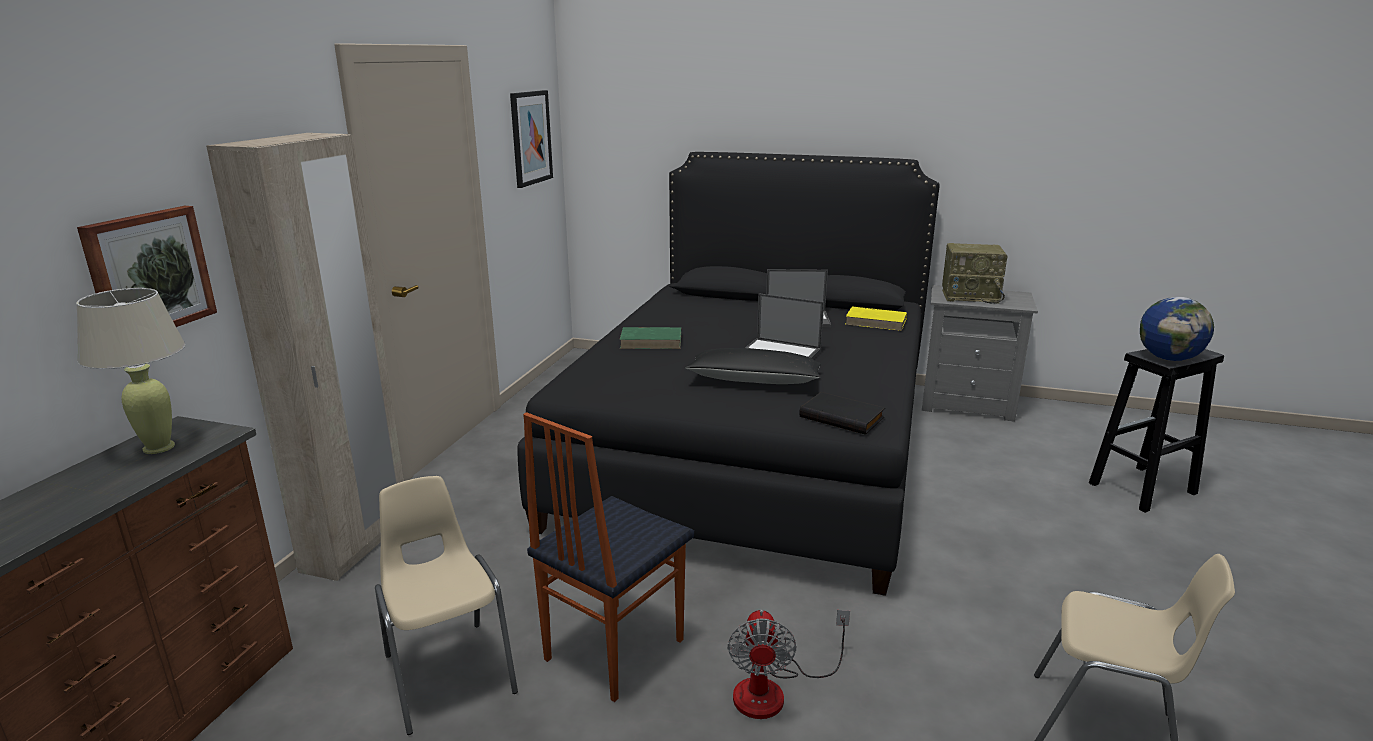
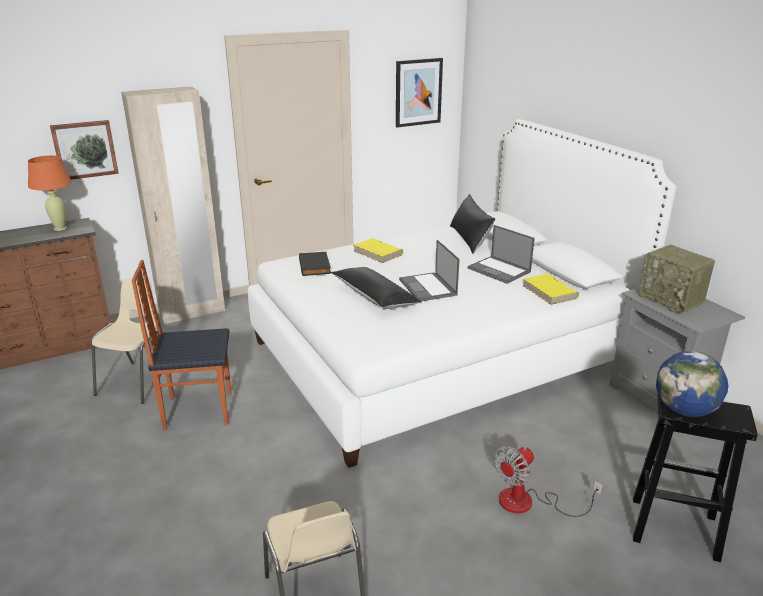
camera: 45 degrees right, 5 degrees up
beige table lamp [76,288,185,454] -> orange table lamp [28,155,72,231]
black bed [518,152,940,596] -> white bed [248,119,676,468]
green book [620,327,681,349] -> yellow book [354,238,403,263]
fan [728,609,850,719] -> fan moved to [494,446,603,517]
black book [799,392,885,435] -> black book moved to [299,252,331,276]
none -> black pillow [450,194,495,254]

